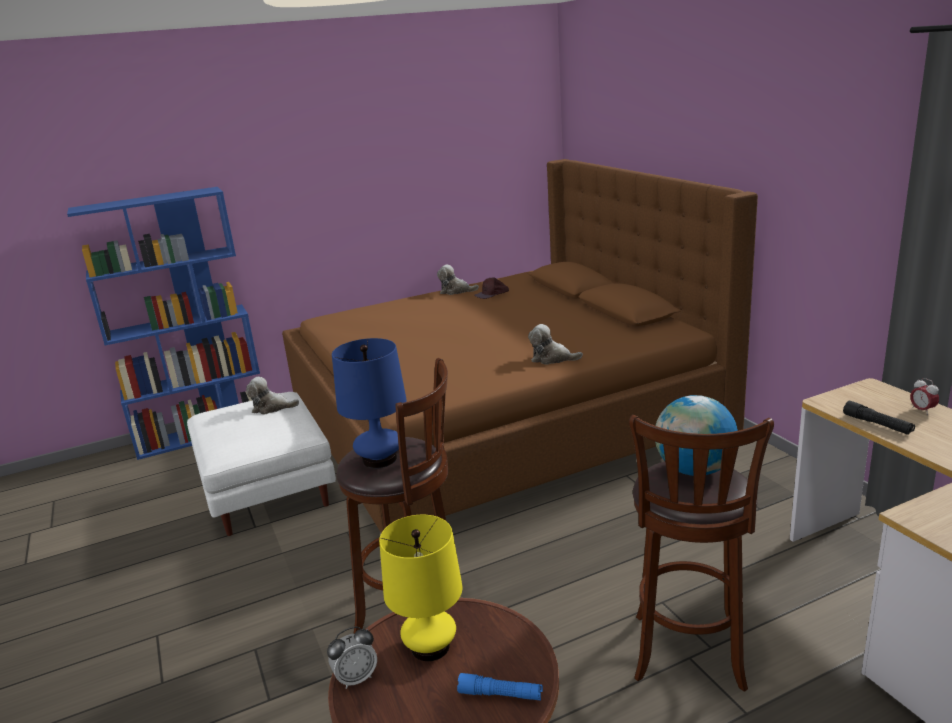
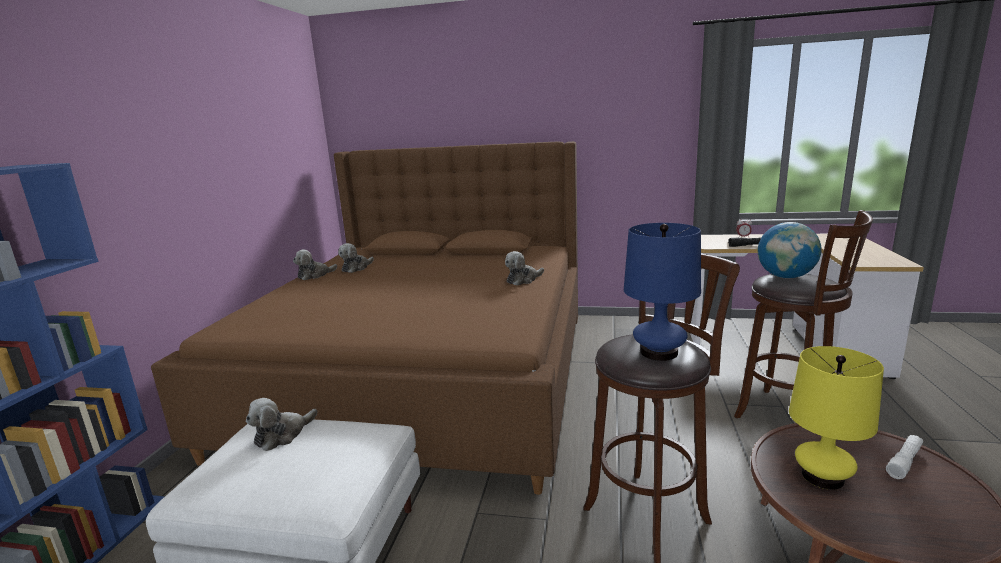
camera: 55 degrees left, 5 degrees down
alarm clock [327,626,377,689] -> none
blue flashlight [457,673,543,700] -> white flashlight [886,435,923,479]
brown cap [474,277,509,299] -> plush toy [338,243,374,273]

